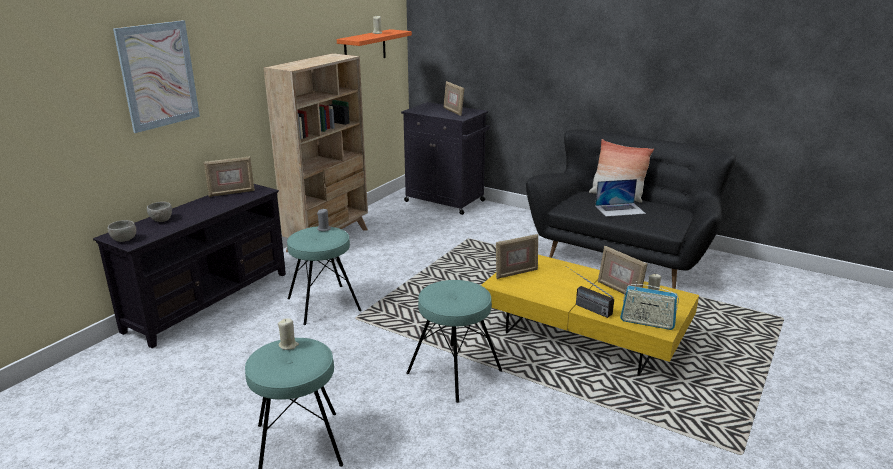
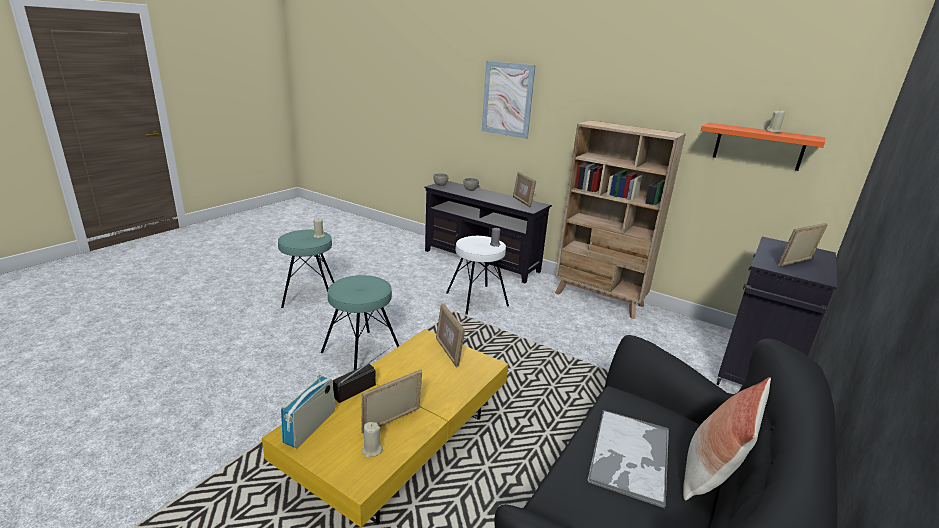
camera: 90 degrees right, 0 degrees up
turquoise stool [287,226,362,325] -> white stool [446,236,509,315]
laptop [595,179,646,217] -> tray [587,410,669,508]

